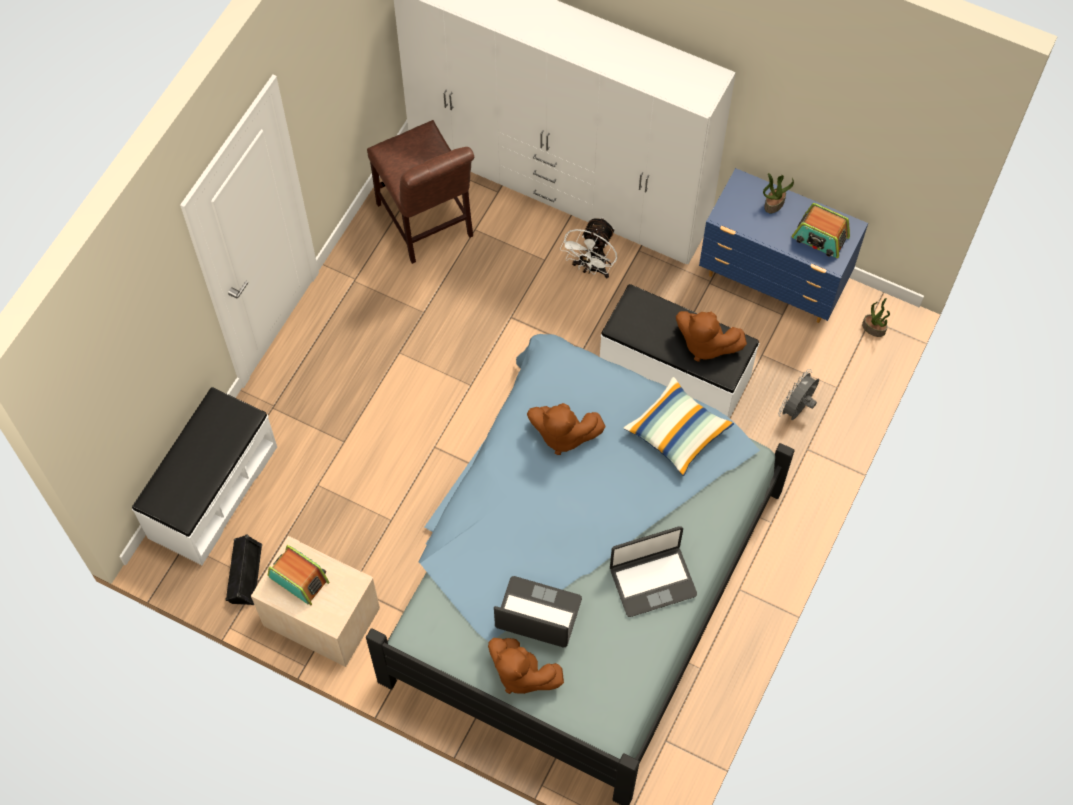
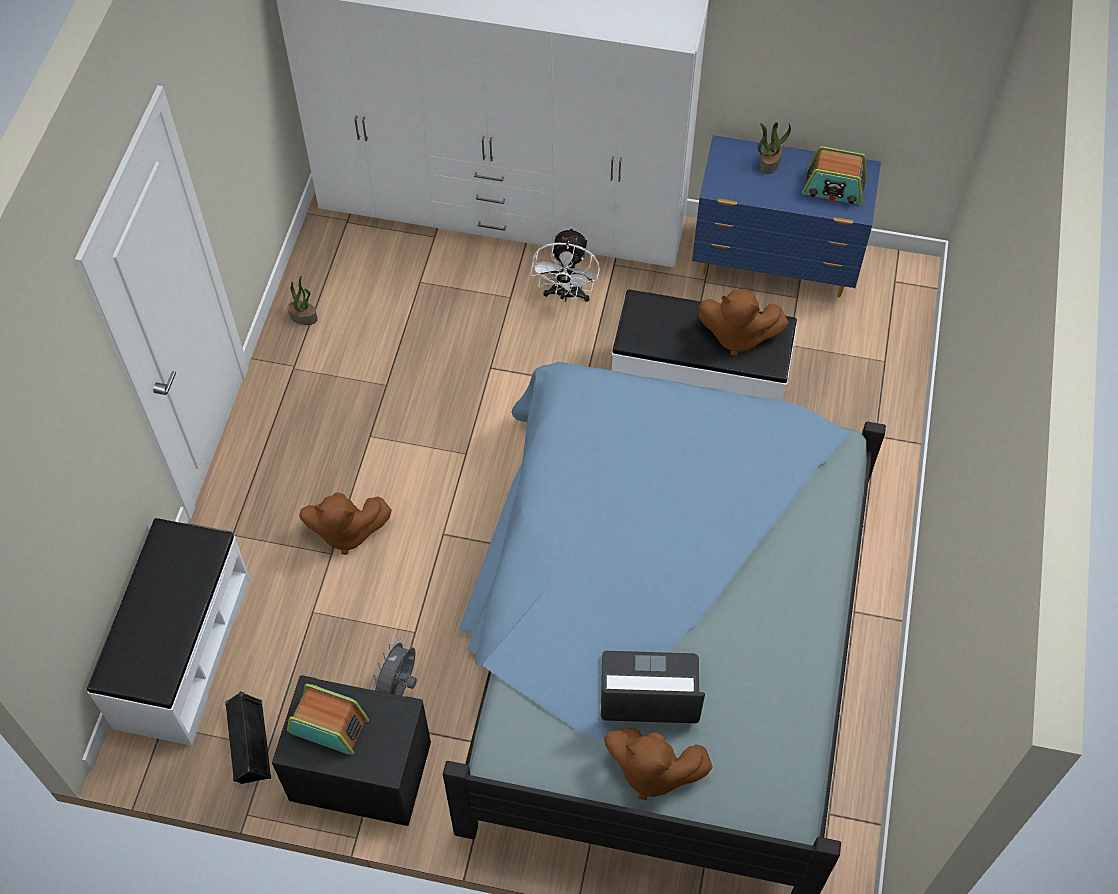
camera: 15 degrees left, 5 degrees down
beige nightstand [251,536,380,667] -> black nightstand [272,675,431,826]
brown chair [367,120,474,264] -> none
brown plush toy [527,403,606,455] -> brown plush toy moved to [299,492,392,555]
laptop [610,526,697,617] -> none
pillow [623,377,734,476] -> none
grey fan [778,369,819,420] -> grey fan moved to [370,637,417,696]
potted plant [862,298,890,337] -> potted plant moved to [288,275,318,325]

